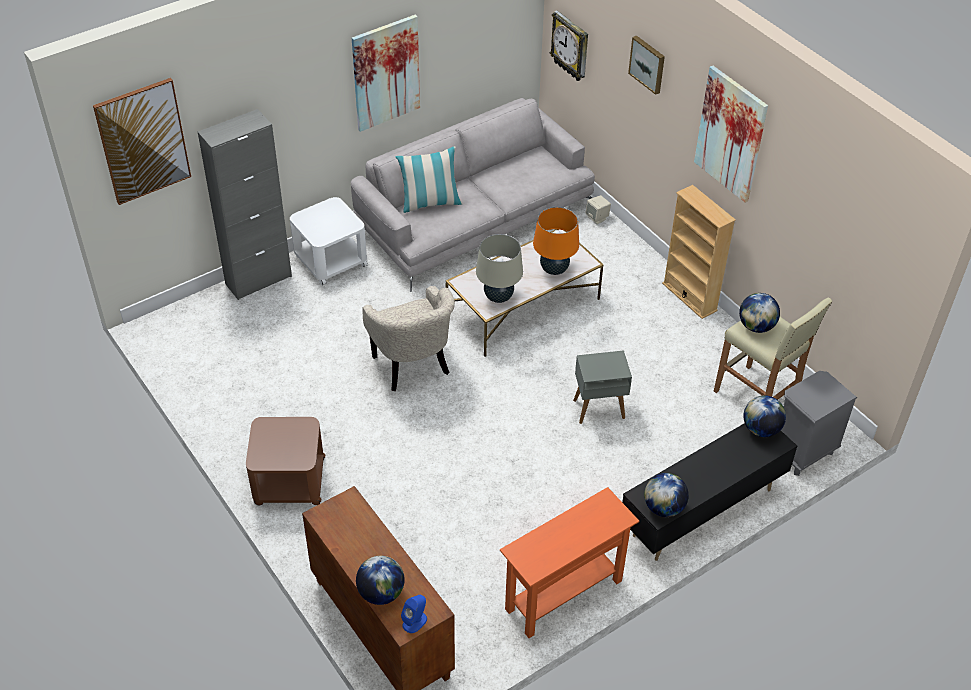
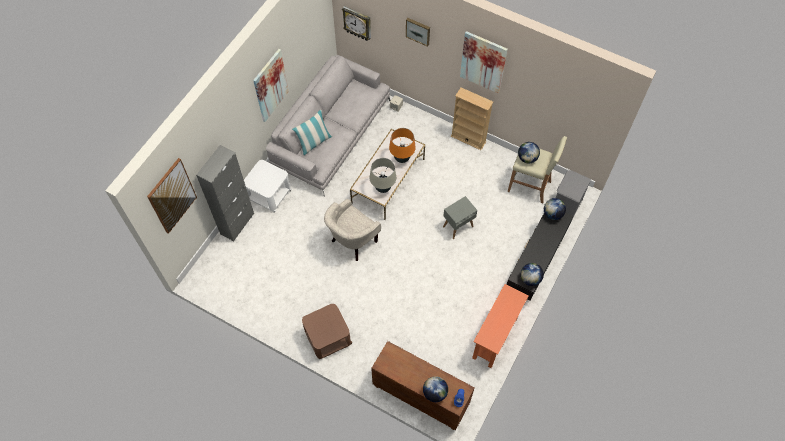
camera: 25 degrees left, 15 degrees up
beige armchair [362,286,455,391] -> beige armchair turned 90 degrees clockwise [324,199,381,261]

